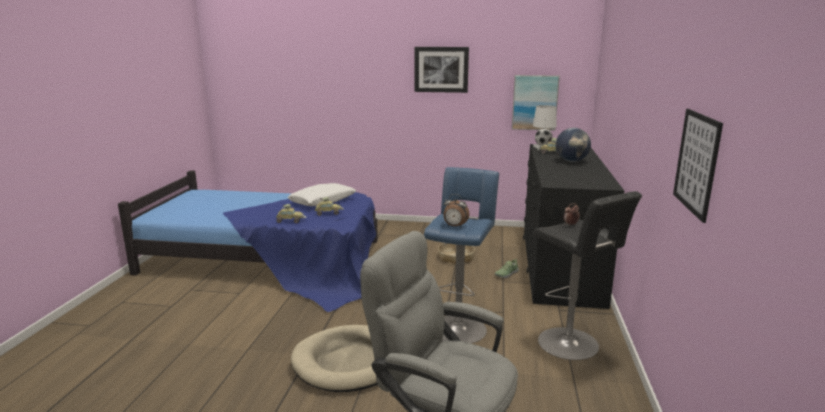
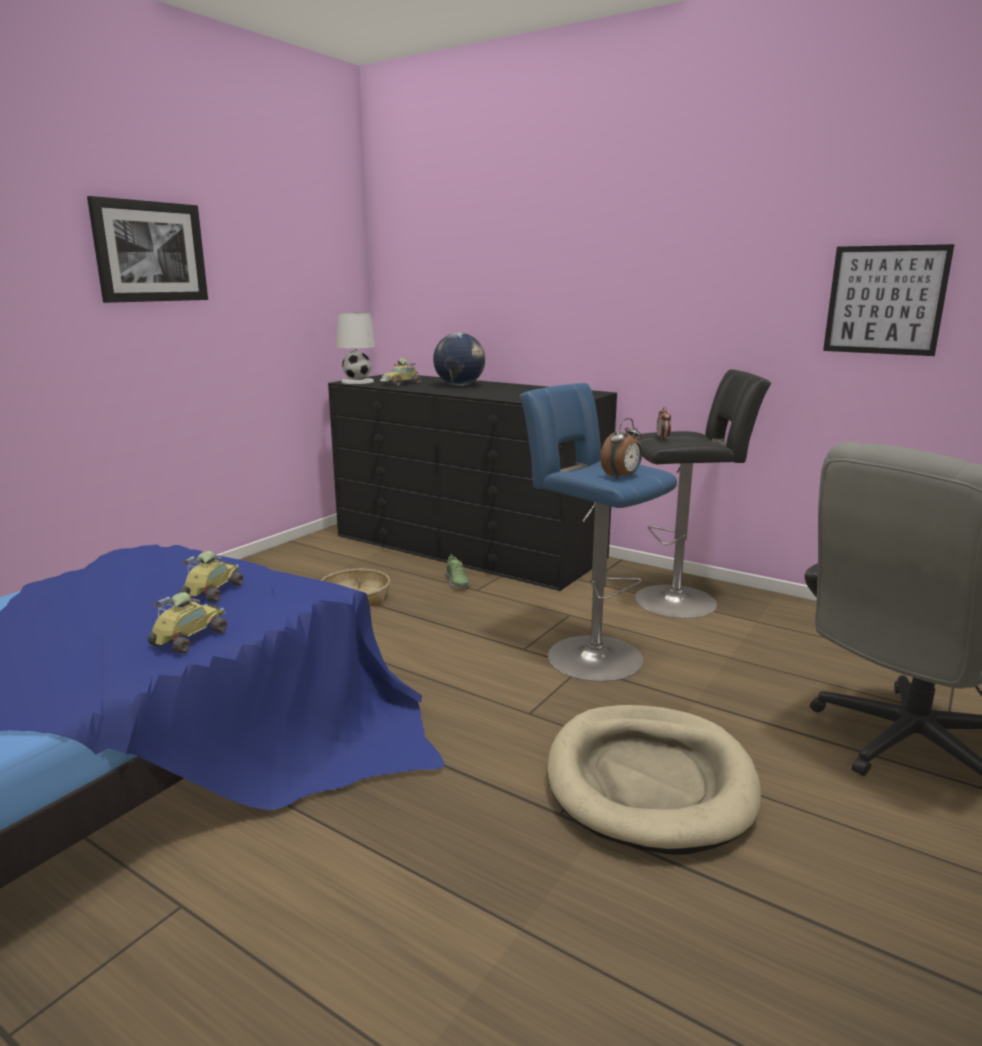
camera: 65 degrees left, 0 degrees up
white pillow [288,183,356,206] -> none
picture [512,75,560,131] -> none

